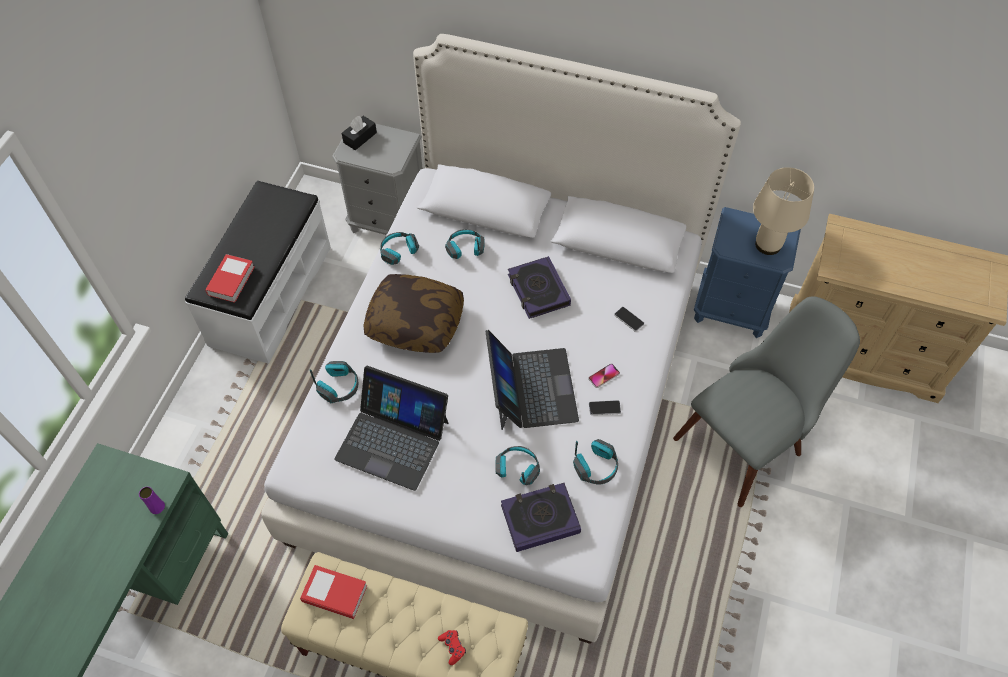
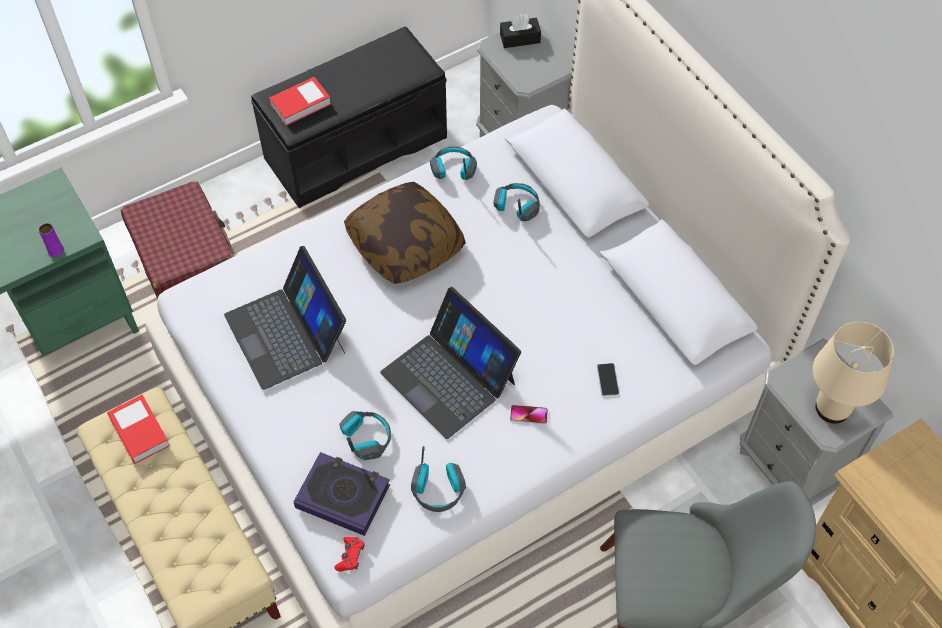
camera: 40 degrees right, 0 degrees up
white bench [185,181,331,364] -> black bench [251,27,447,208]
headphones [310,361,359,403] -> none
red game controller [438,630,466,665] -> red game controller moved to [334,537,365,572]
laptop [485,330,579,430] -> laptop turned 105 degrees clockwise [380,287,521,439]
book [508,256,571,319] -> none
phone [589,400,621,415] -> none
blue nightstand [694,207,801,338] -> grey nightstand [740,339,894,506]
none -> red suitcase [121,181,234,299]

